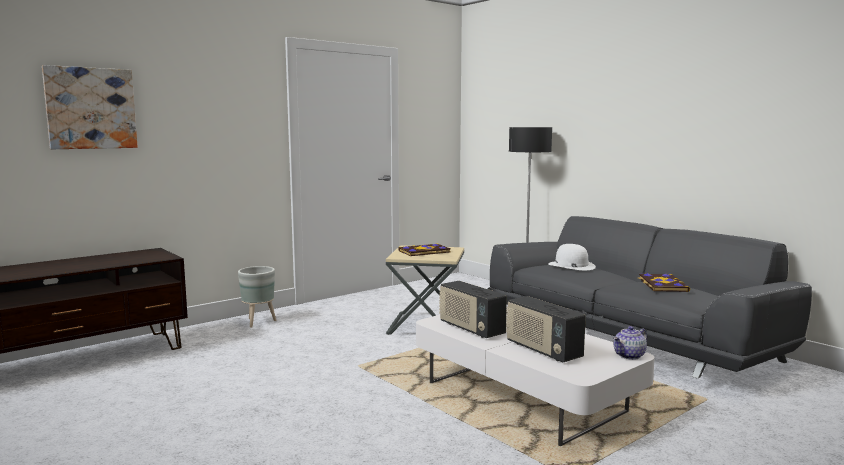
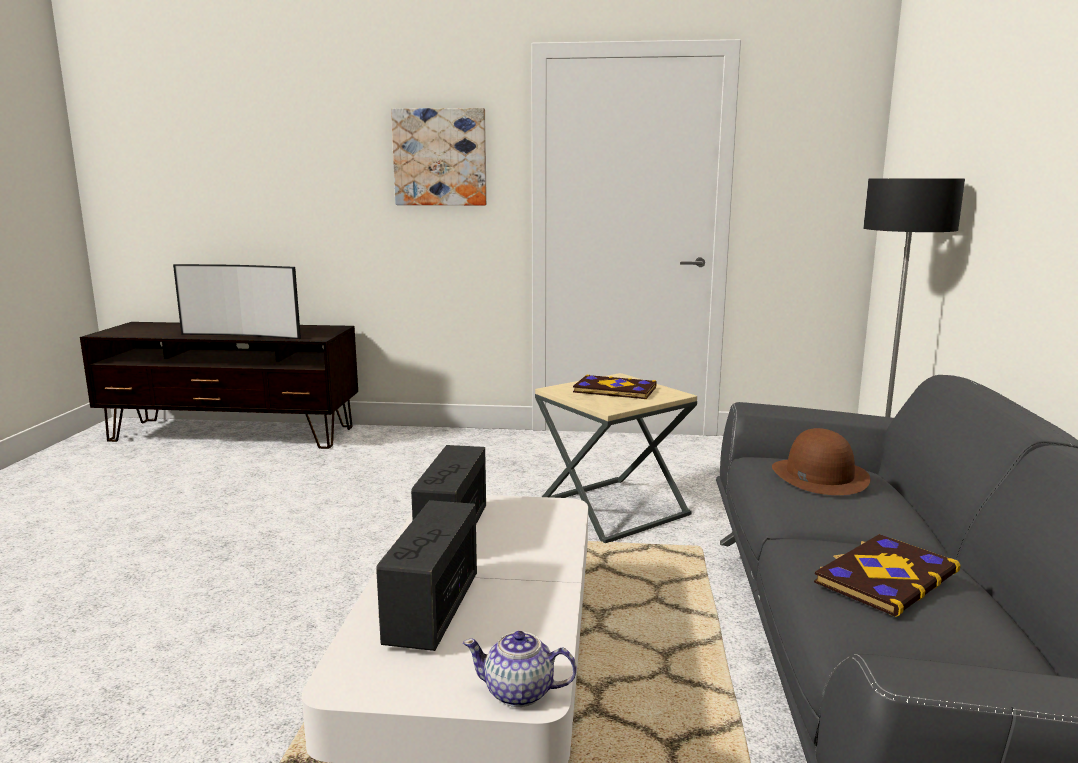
camera: 45 degrees right, 5 degrees up
picture [42,65,138,149] -> picture moved to [391,108,487,205]
grey planter [238,266,277,328] -> none
white hat [548,244,596,270] -> brown hat [772,428,871,495]
none -> television [173,264,301,339]

